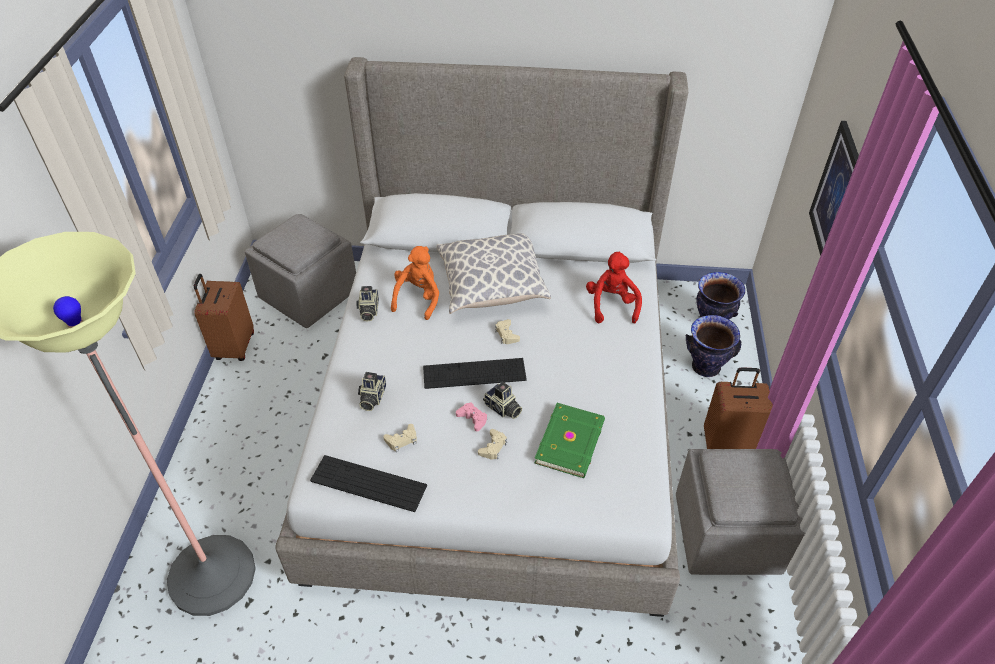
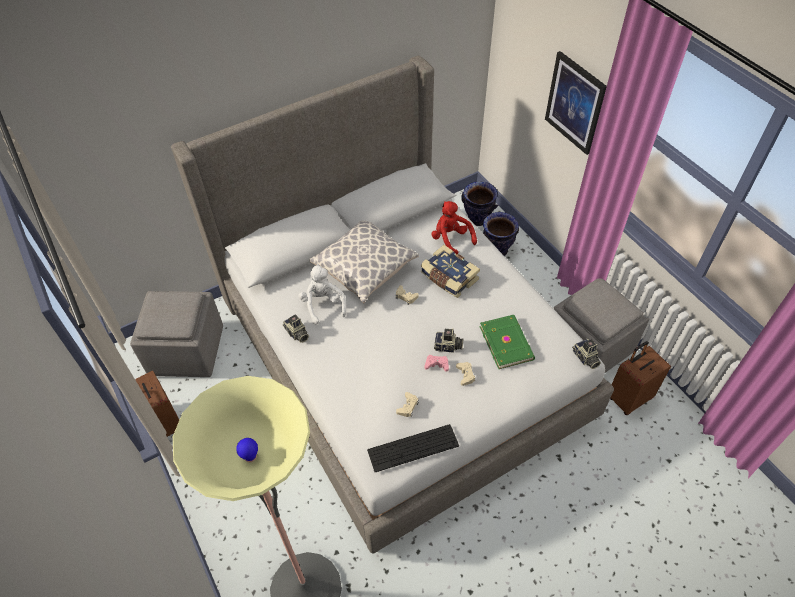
camera: 35 degrees left, 5 degrees up
camera [358,372,386,411] -> camera moved to [572,339,601,369]
orange plush toy [391,246,439,320] -> white plush toy [299,264,346,325]
keyboard [423,358,527,389] -> none
brown suitcase [704,367,773,449] -> brown suitcase moved to [610,341,671,415]
none -> book [421,245,480,298]

